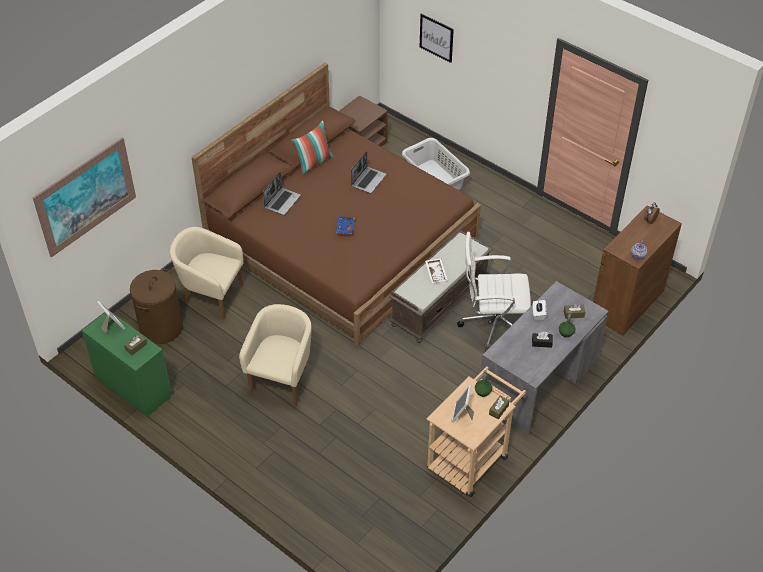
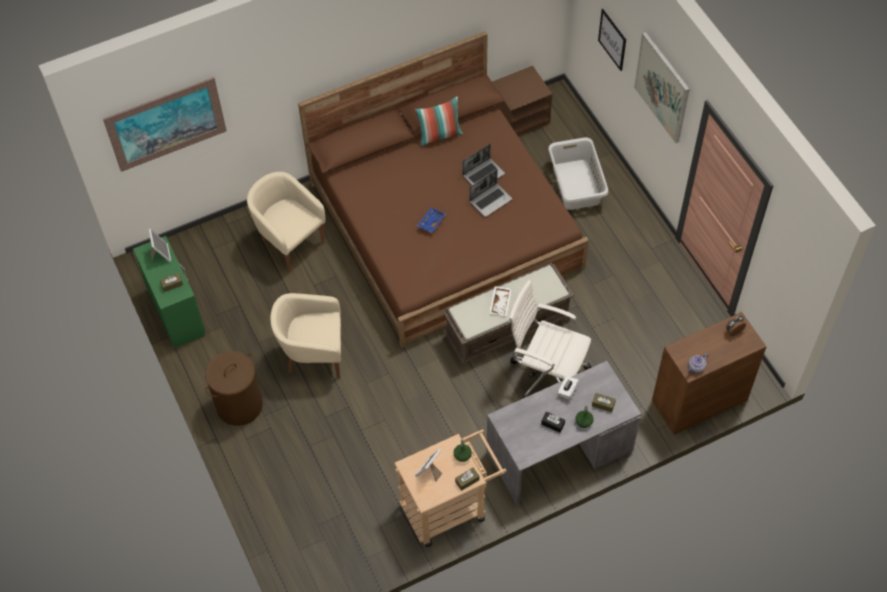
camera: 25 degrees right, 10 degrees up
brown laundry basket [130,269,183,344] -> brown laundry basket moved to [205,351,263,426]
beige armchair [239,304,312,407] -> beige armchair turned 135 degrees counterclockwise [270,293,341,378]
laptop [263,172,301,215] -> laptop moved to [469,169,512,217]
none -> picture [634,32,690,143]

